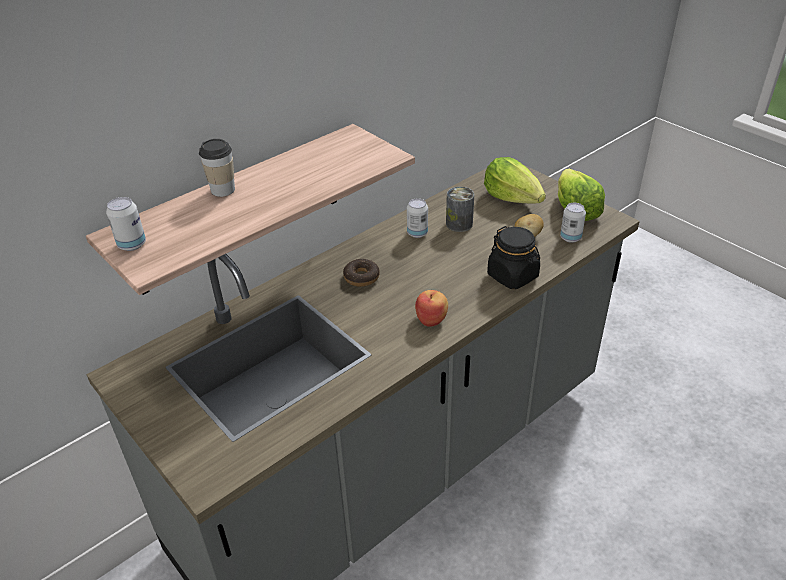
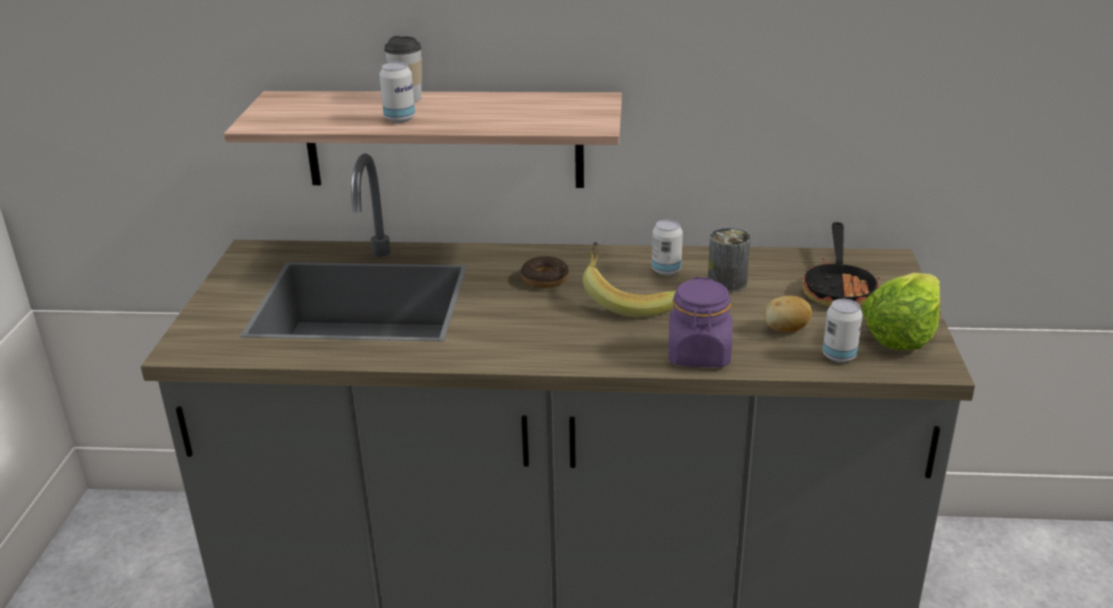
camera: 45 degrees right, 10 degrees down
can [106,197,146,251] -> can moved to [379,62,415,123]
apple [415,290,448,327] -> none
lettuce [484,157,546,203] -> frying pan [802,222,879,307]
black jar [487,226,540,289] -> purple jar [668,277,732,367]
none -> banana [583,242,676,317]

